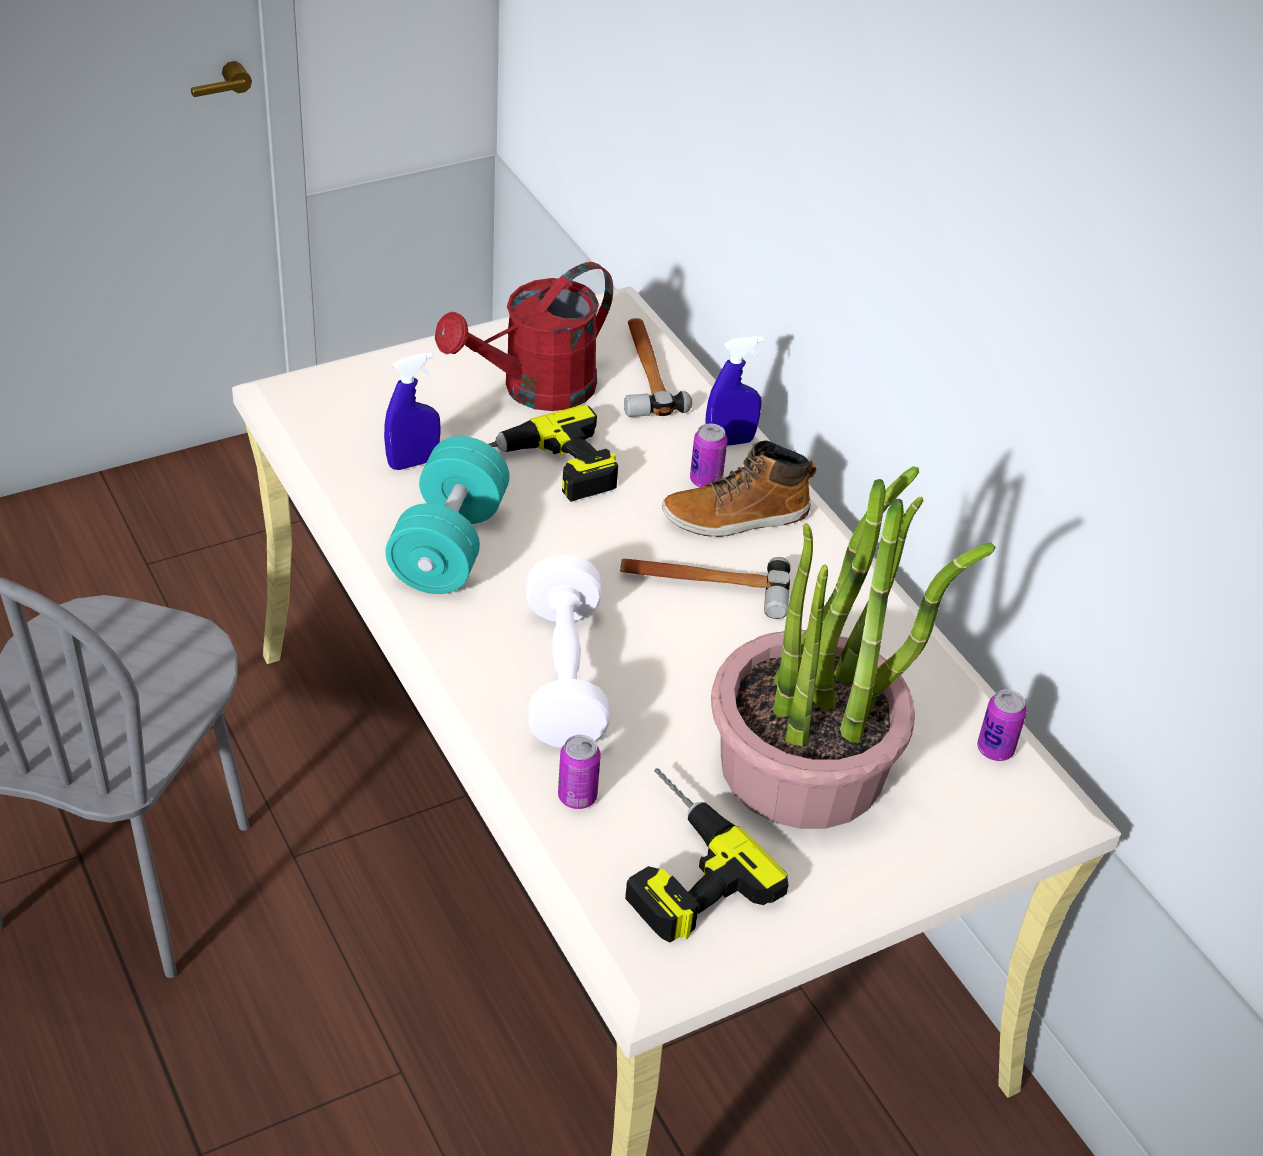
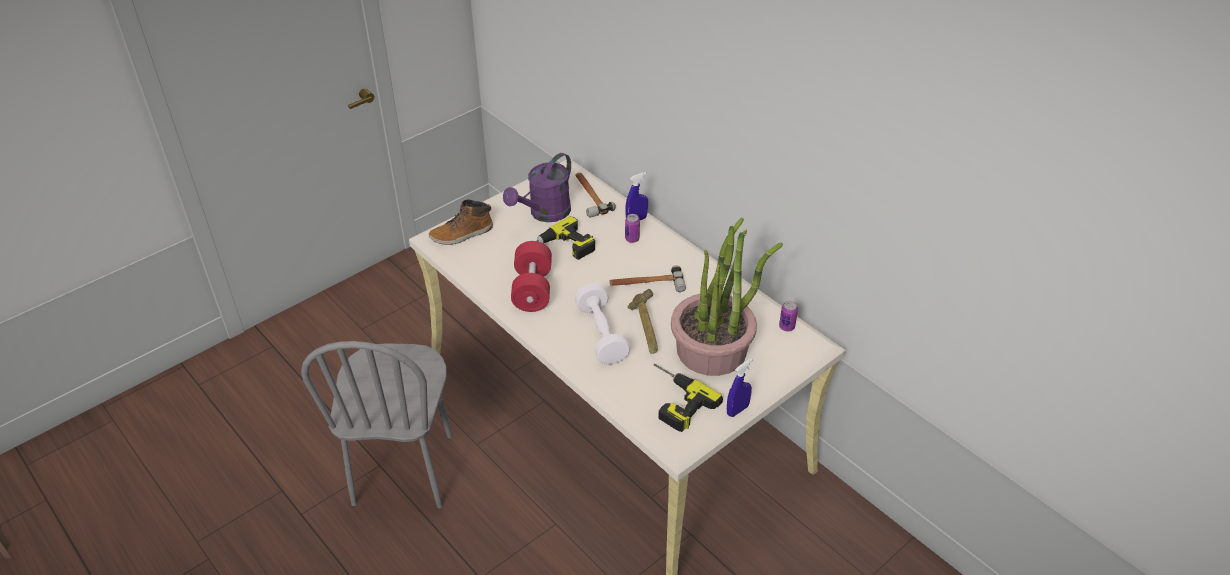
camera: 10 degrees left, 0 degrees up
blue spray bottle [384,352,441,470] -> blue spray bottle moved to [727,359,753,417]
turquoise dumbbell [385,436,509,594] -> red dumbbell [511,241,552,312]
red watering can [435,262,613,411] -> purple watering can [503,153,571,222]
can [558,735,601,809] -> none
boot [662,441,817,537] -> boot moved to [429,199,493,245]
none -> hammer [627,289,658,354]

